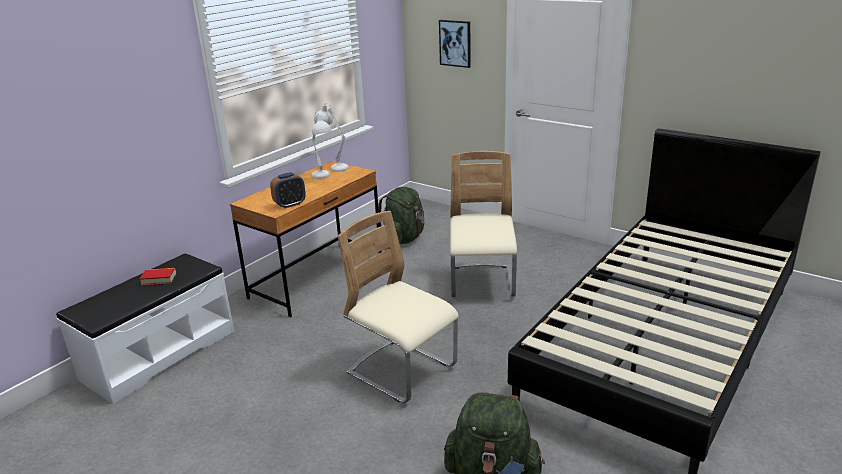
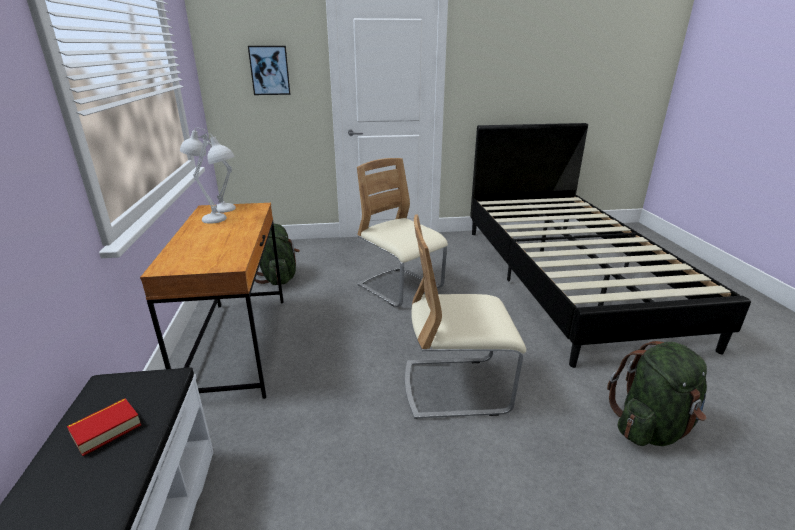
camera: 45 degrees left, 0 degrees up
alarm clock [270,172,306,209] -> none

